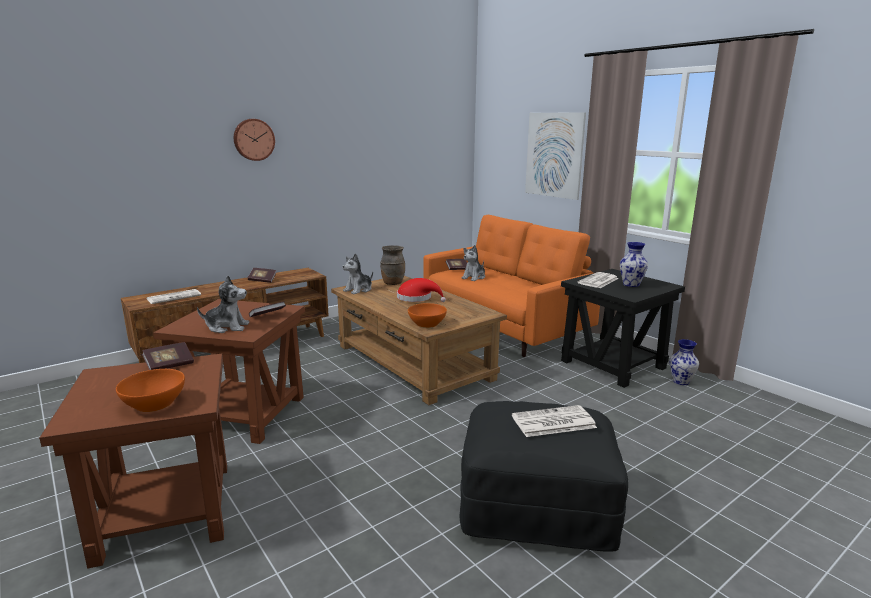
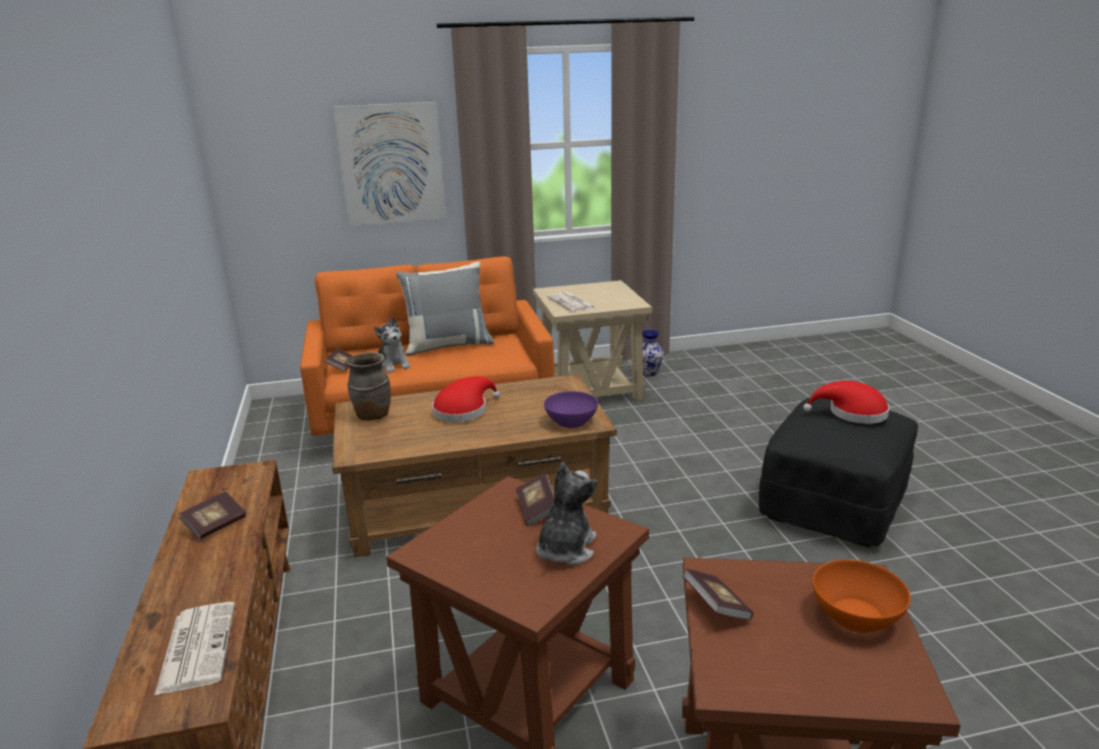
camera: 65 degrees left, 5 degrees up
wall clock [234,119,275,161] -> none
plush toy [343,254,373,294] -> none
orange bowl [408,303,447,328] -> purple bowl [544,391,598,428]
newspaper [512,405,597,437] -> red hat [803,381,890,424]
black side table [561,269,685,388] -> beige side table [533,280,652,401]
vase [620,242,648,287] -> none
none -> grey pillow [396,262,494,356]

